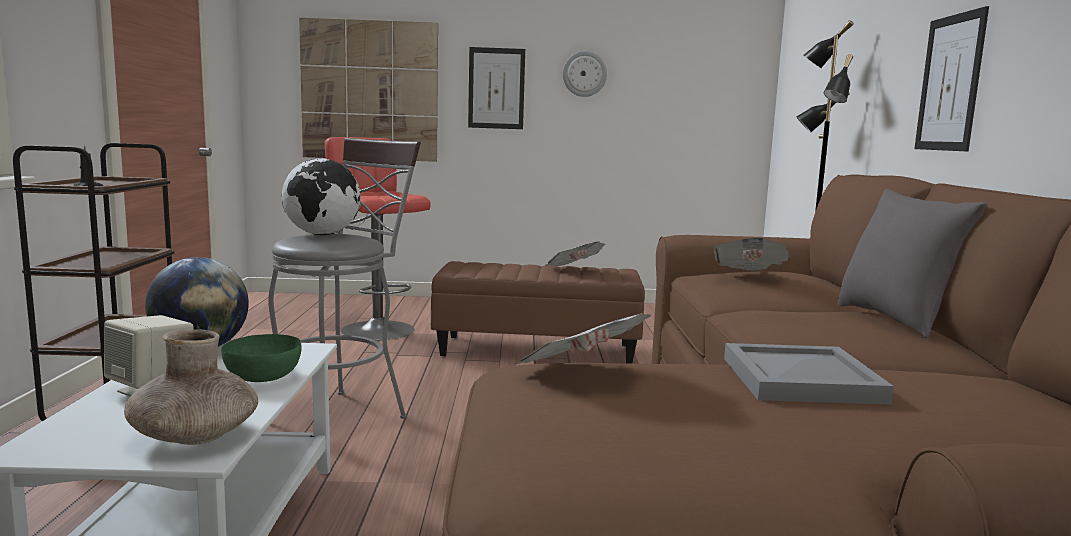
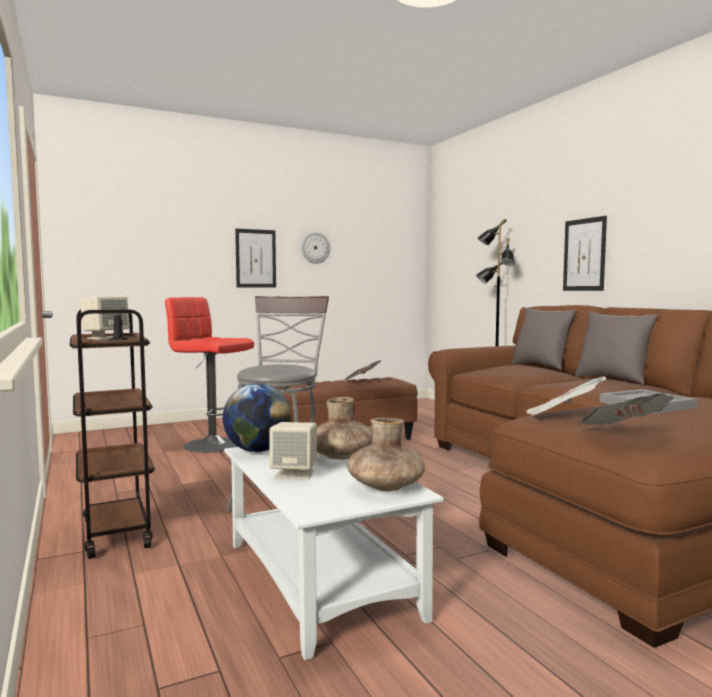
camera: 25 degrees left, 5 degrees down
green bowl [221,334,302,382] -> brown vase [317,397,372,460]
globe [282,158,361,235] -> none
picture [299,18,438,162] -> none
newspaper [712,238,791,270] -> newspaper moved to [578,393,674,425]
none -> beige speaker [80,296,130,340]
none -> grey pillow [512,308,577,370]

